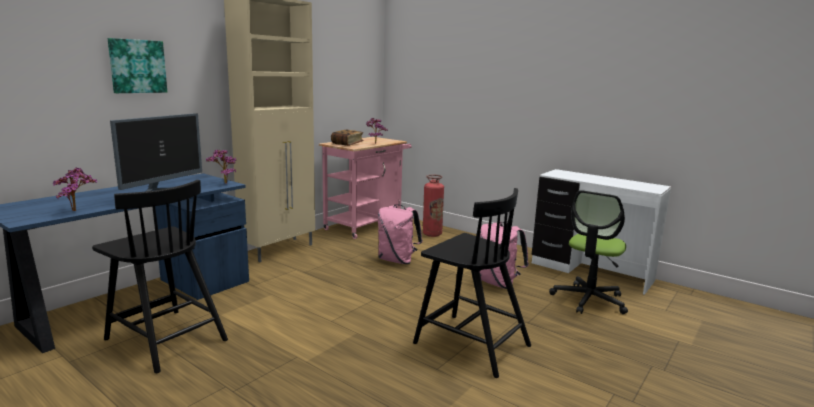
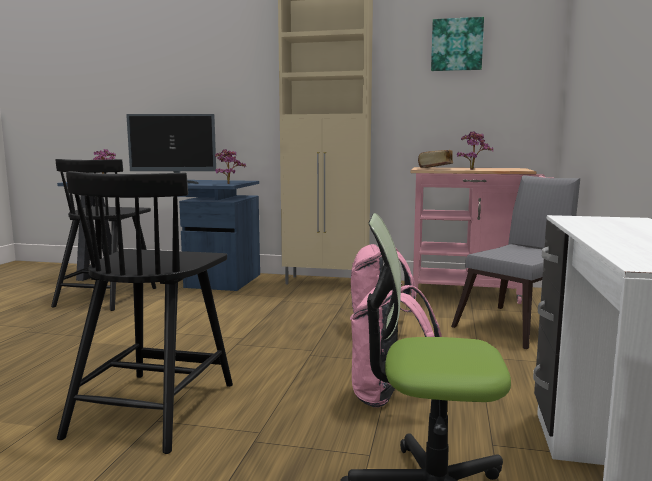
camera: 65 degrees right, 5 degrees down
picture [108,38,167,93] -> picture moved to [431,17,484,71]
fire extinguisher [423,175,444,237] -> grey chair [451,175,580,349]

